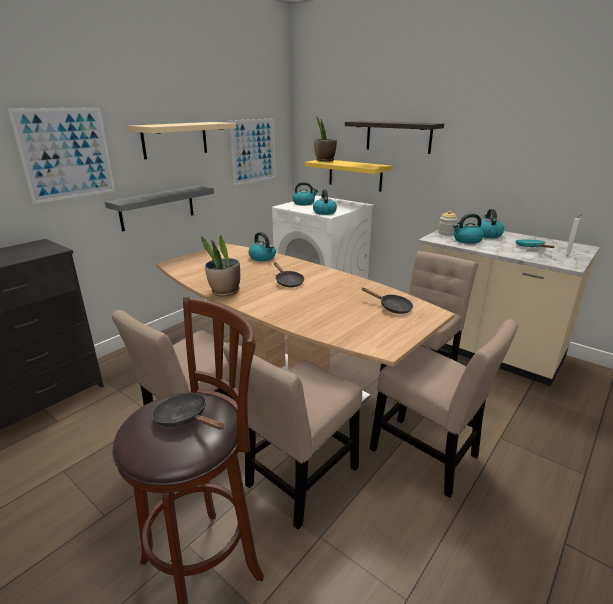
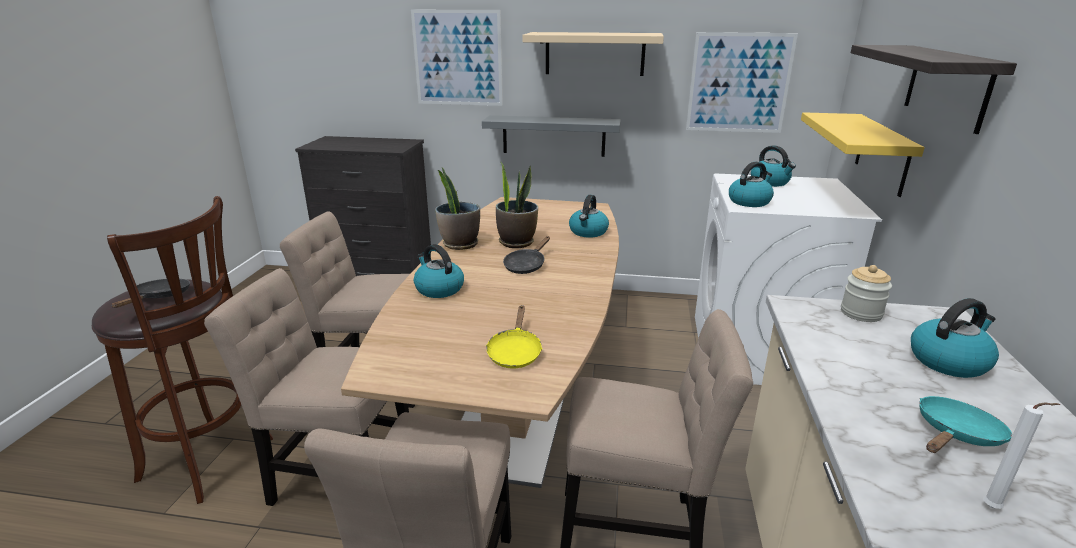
camera: 60 degrees right, 0 degrees up
potted plant [314,116,337,162] -> potted plant moved to [496,163,538,248]
black frying pan [361,288,413,314] -> yellow frying pan [486,305,543,368]
kettle [453,213,484,244] -> kettle moved to [414,244,464,298]

